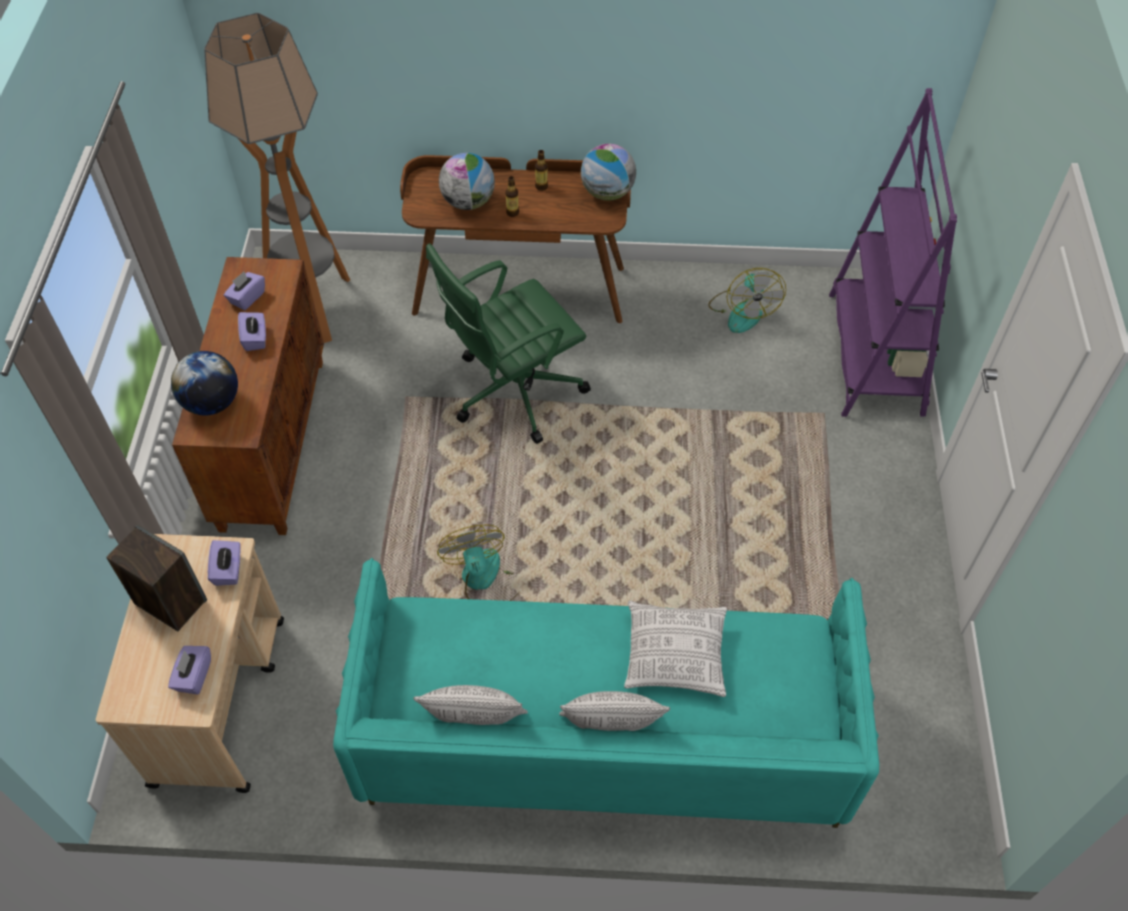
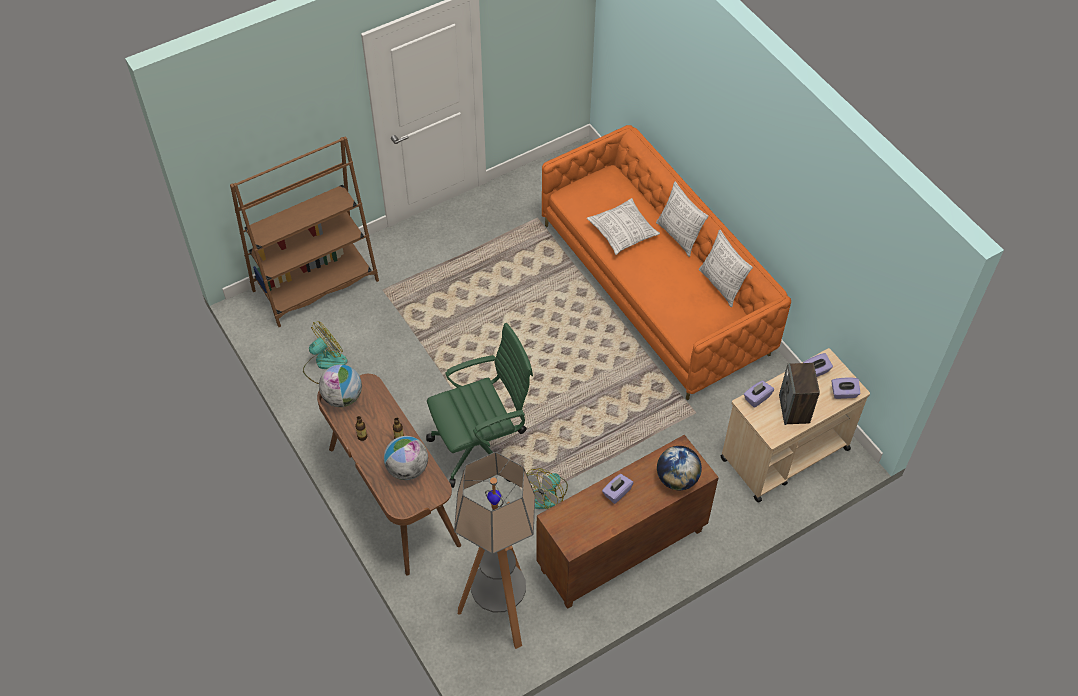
camera: 125 degrees left, 0 degrees up
purple tissue box [224,271,265,311] -> purple tissue box moved to [832,378,860,399]
turquoise sofa [333,558,879,828] -> orange sofa [542,125,791,400]
green office chair [426,243,591,444] -> green office chair turned 45 degrees counterclockwise [426,323,533,488]
fan [437,525,519,601] -> fan moved to [527,468,568,509]
purple bookcase [829,88,957,417] -> brown bookcase [230,136,379,327]

